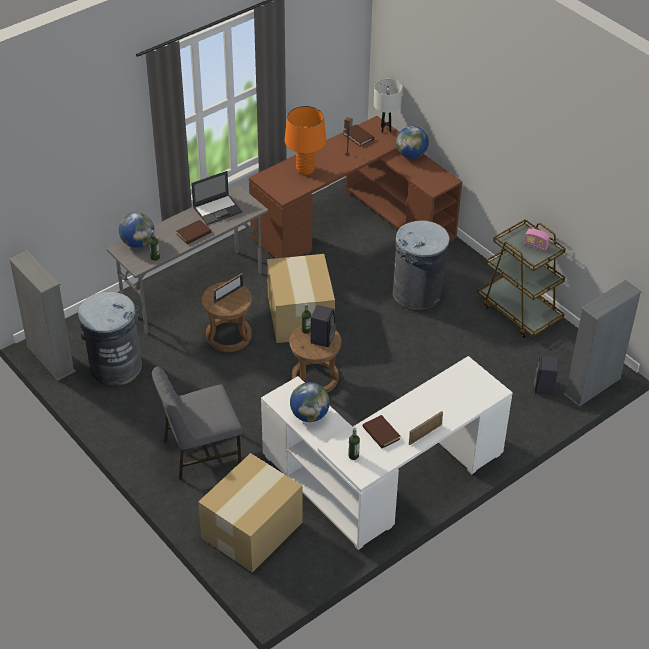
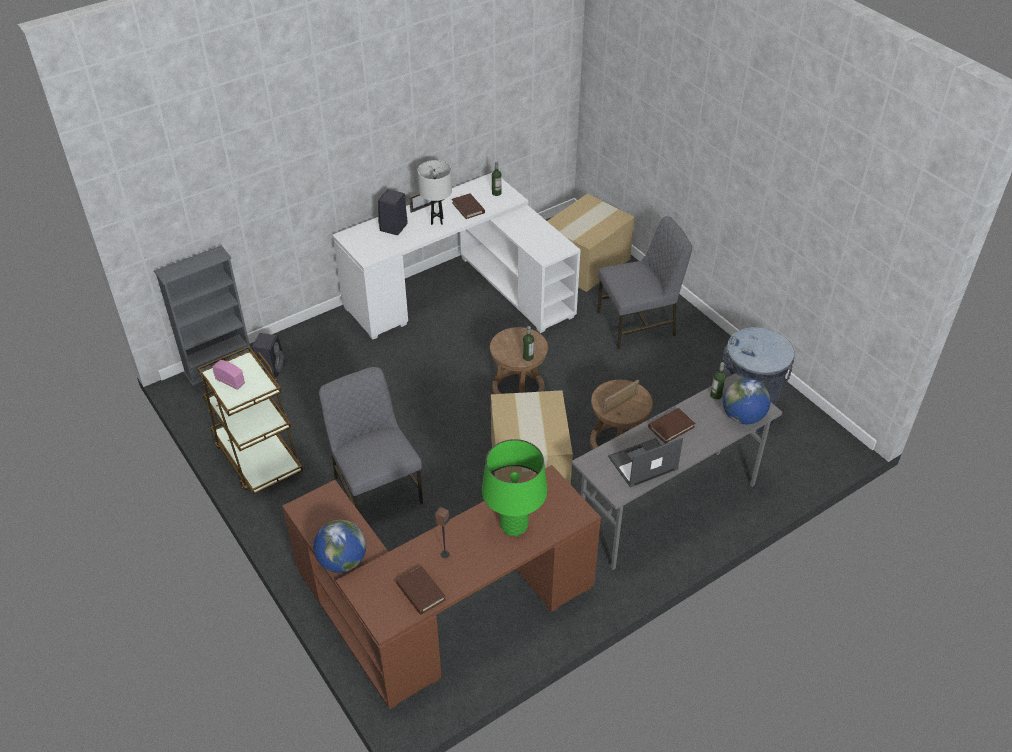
camera: 175 degrees left, 0 degrees up
grey bookcase [9,250,76,381] -> none
orange table lamp [284,106,327,175] -> green table lamp [482,439,547,536]
globe [290,382,330,422] -> none
black speaker [310,305,336,347] -> black speaker moved to [378,189,408,235]
white table lamp [374,79,402,133] -> white table lamp moved to [417,160,452,225]
grey trash can [393,220,450,310] -> grey chair [319,367,423,513]

